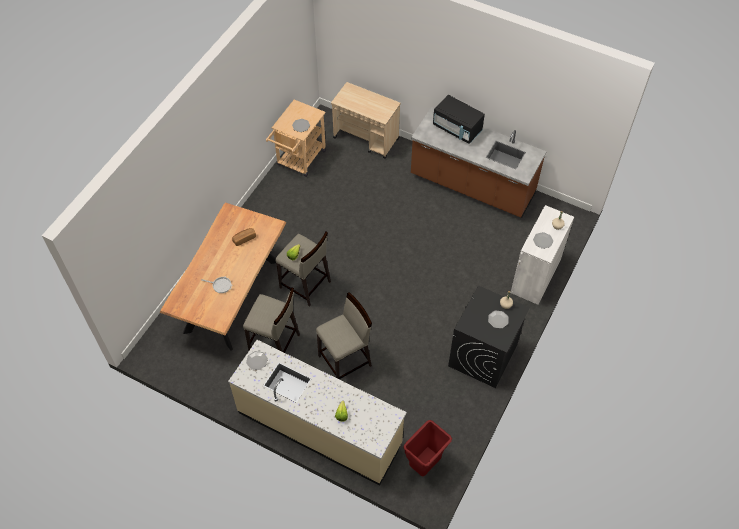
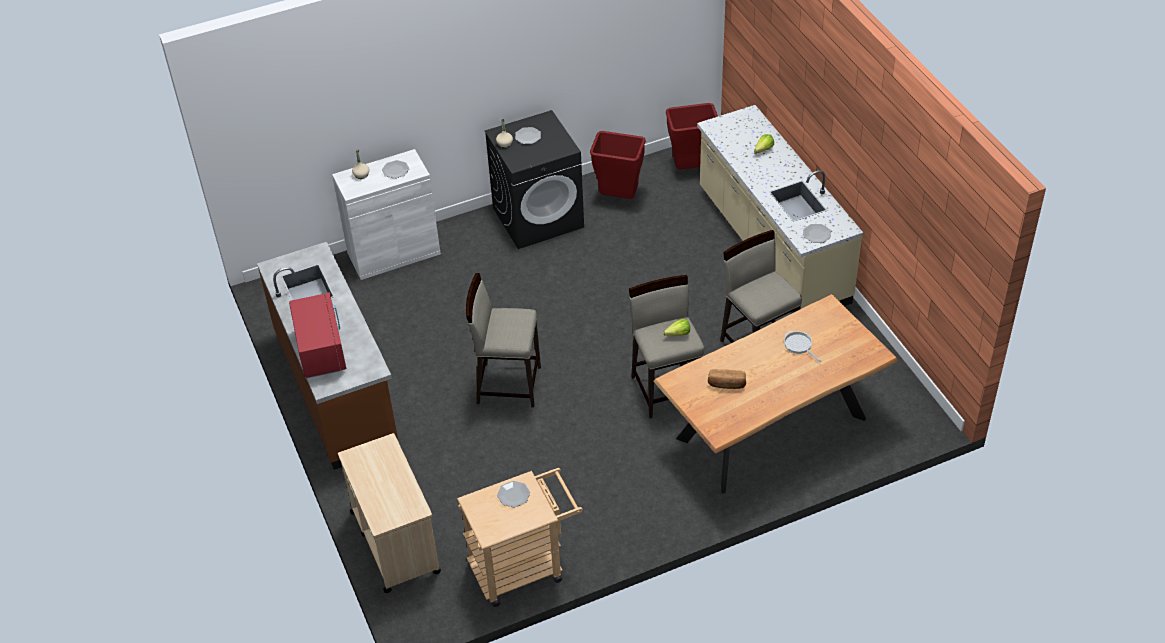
camera: 140 degrees left, 10 degrees down
beige stool [316,292,372,379] -> beige stool moved to [466,273,541,408]
black microwave [433,95,485,144] -> red microwave [289,292,346,379]
none -> red trash can [590,131,646,199]

